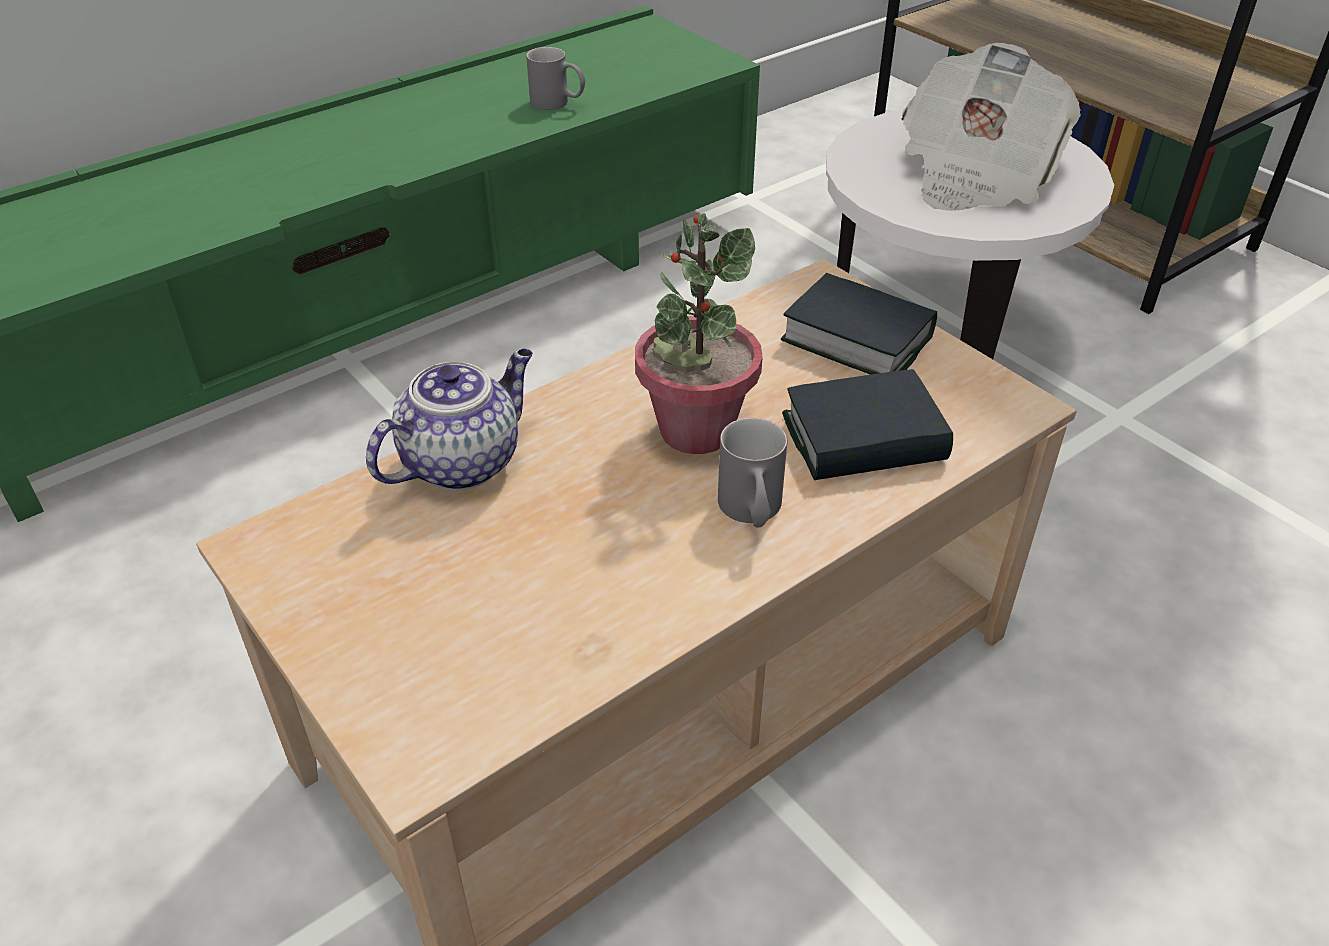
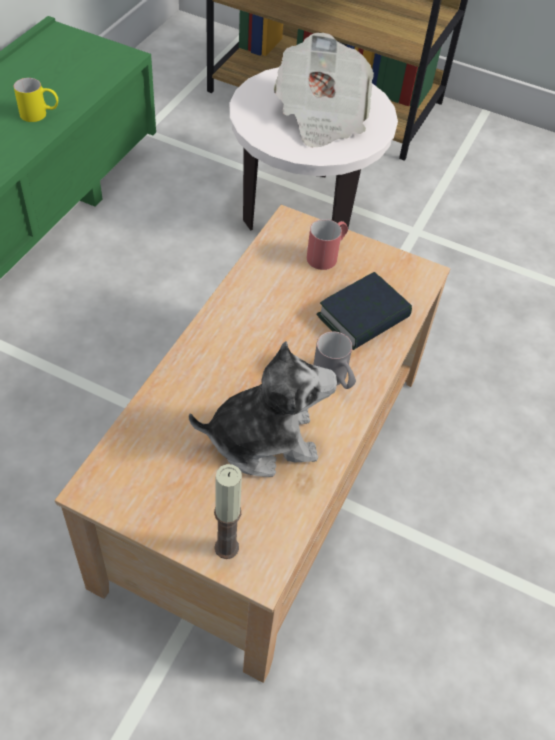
camera: 30 degrees left, 10 degrees up
teapot [366,349,533,491] -> none
grey mug [526,47,585,110] -> yellow mug [14,78,58,122]
potted plant [635,213,763,454] -> none
book [781,273,937,375] -> red mug [307,219,348,270]
none -> plush toy [189,341,338,477]
none -> candle [214,464,242,559]

